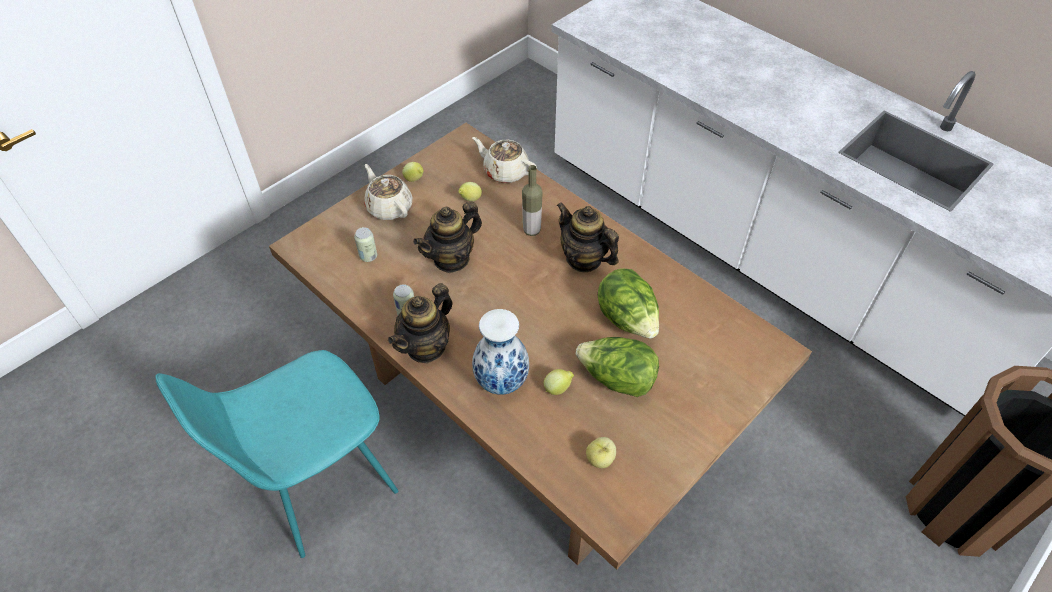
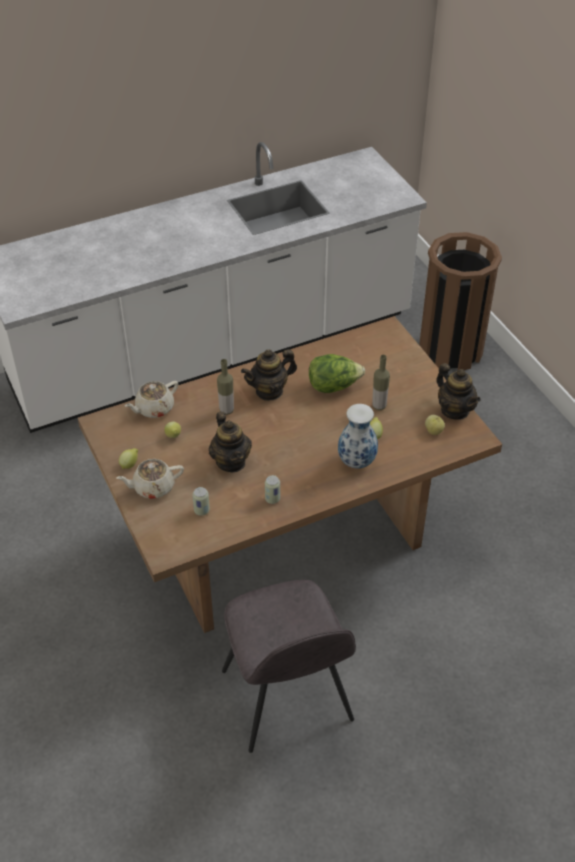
camera: 70 degrees left, 5 degrees down
turquoise chair [155,350,398,558] -> grey chair [222,580,356,753]
teapot [388,283,453,363] -> teapot moved to [436,363,481,420]
lettuce [576,337,659,397] -> bottle [372,355,390,410]

